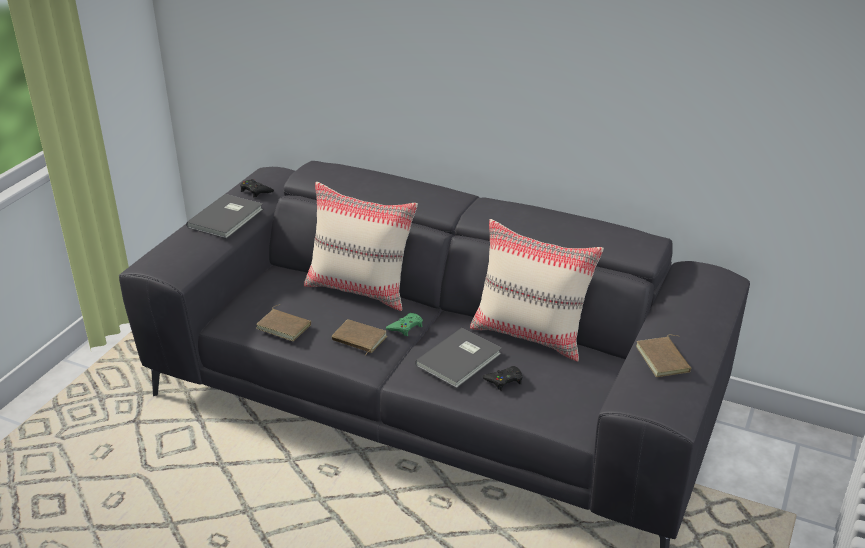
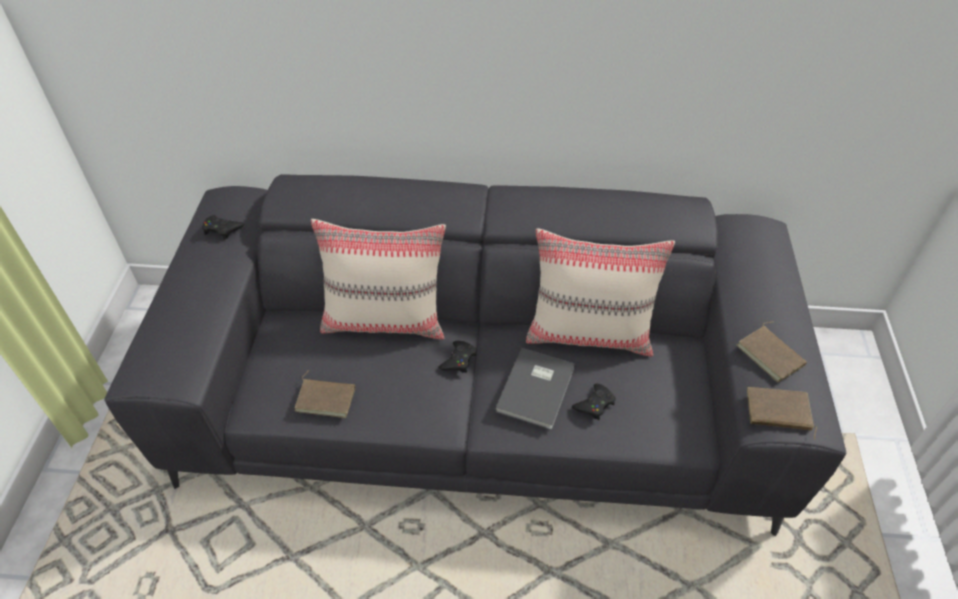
camera: 20 degrees left, 15 degrees up
grey book [186,194,263,239] -> none
brown book [332,319,387,356] -> brown book moved to [747,387,817,440]
green game controller [386,313,423,336] -> black game controller [438,341,476,373]

